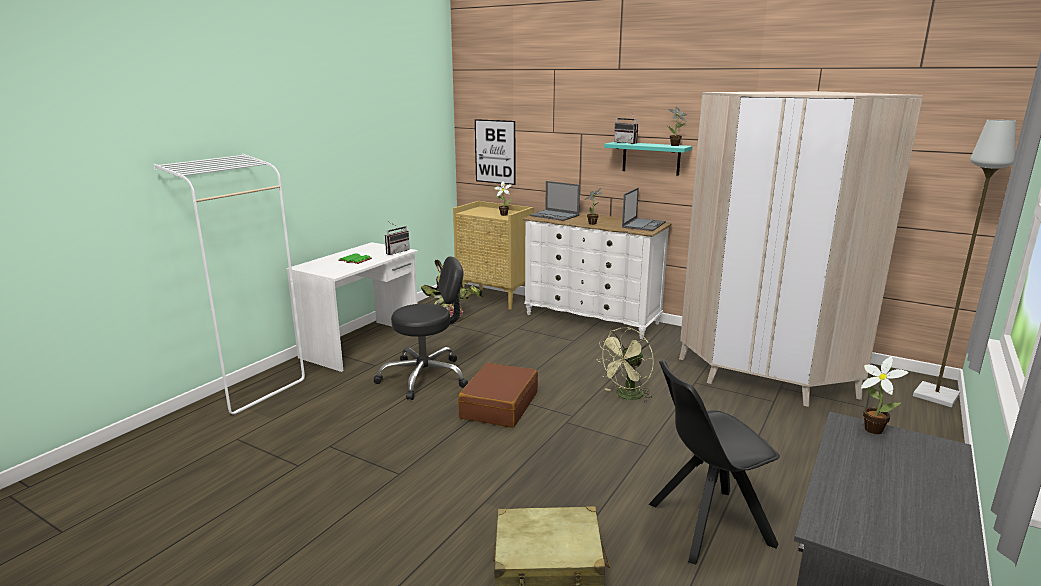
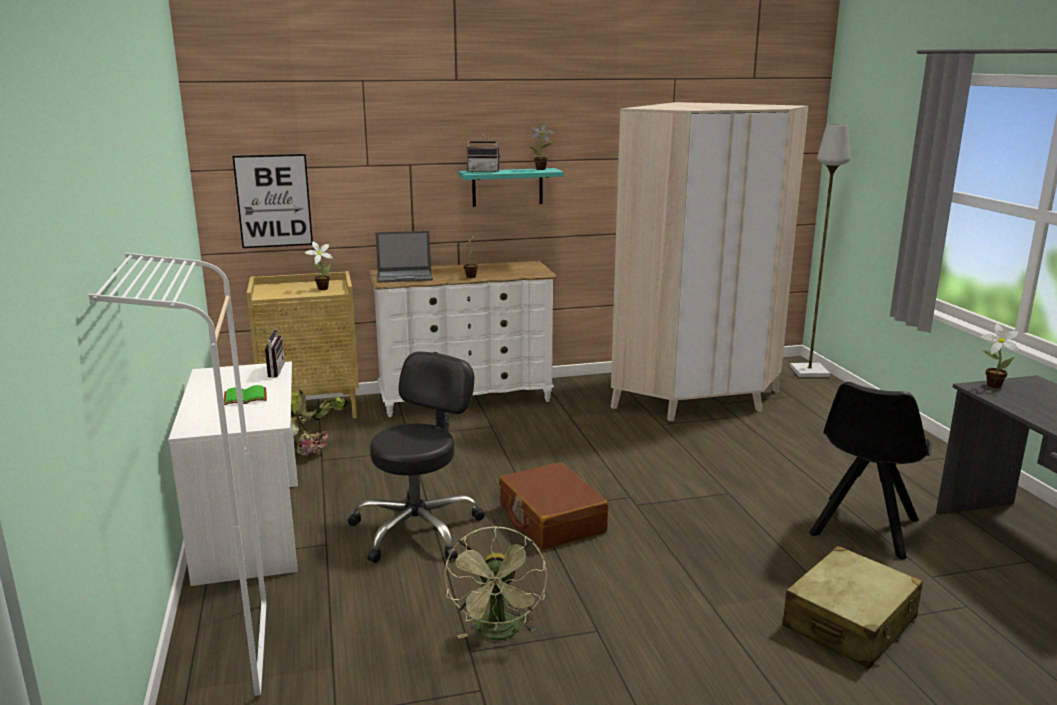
camera: 45 degrees left, 0 degrees up
green fan [596,327,654,403] -> green fan moved to [444,526,547,640]
laptop [622,188,666,231] -> none

